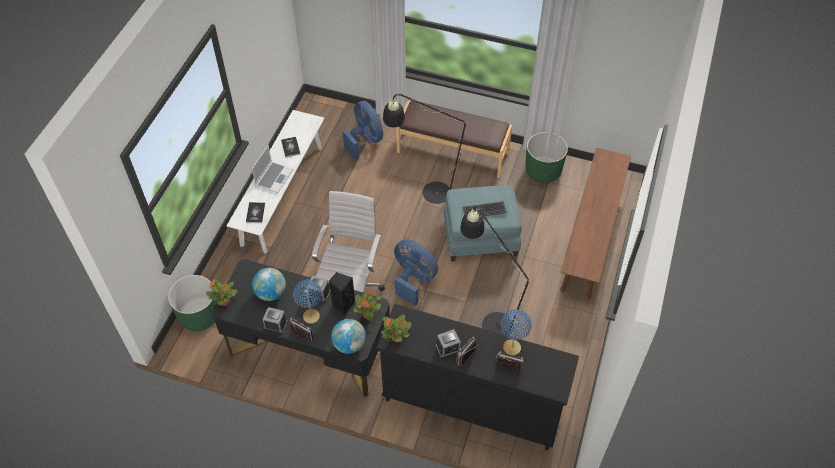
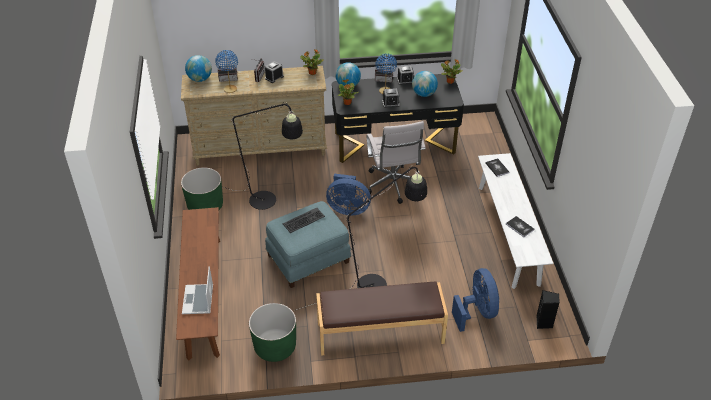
camera: 155 degrees right, 10 degrees down
green planter [168,275,217,331] -> green planter moved to [181,167,223,210]
laptop [252,145,293,193] -> laptop moved to [182,266,213,314]
black speaker [329,272,355,316] -> black speaker moved to [537,290,560,329]
blue fan [342,101,383,160] -> blue fan turned 135 degrees counterclockwise [452,268,499,332]
black dresser [377,304,579,450] -> beige dresser [181,66,327,165]
none -> globe [185,55,212,82]

